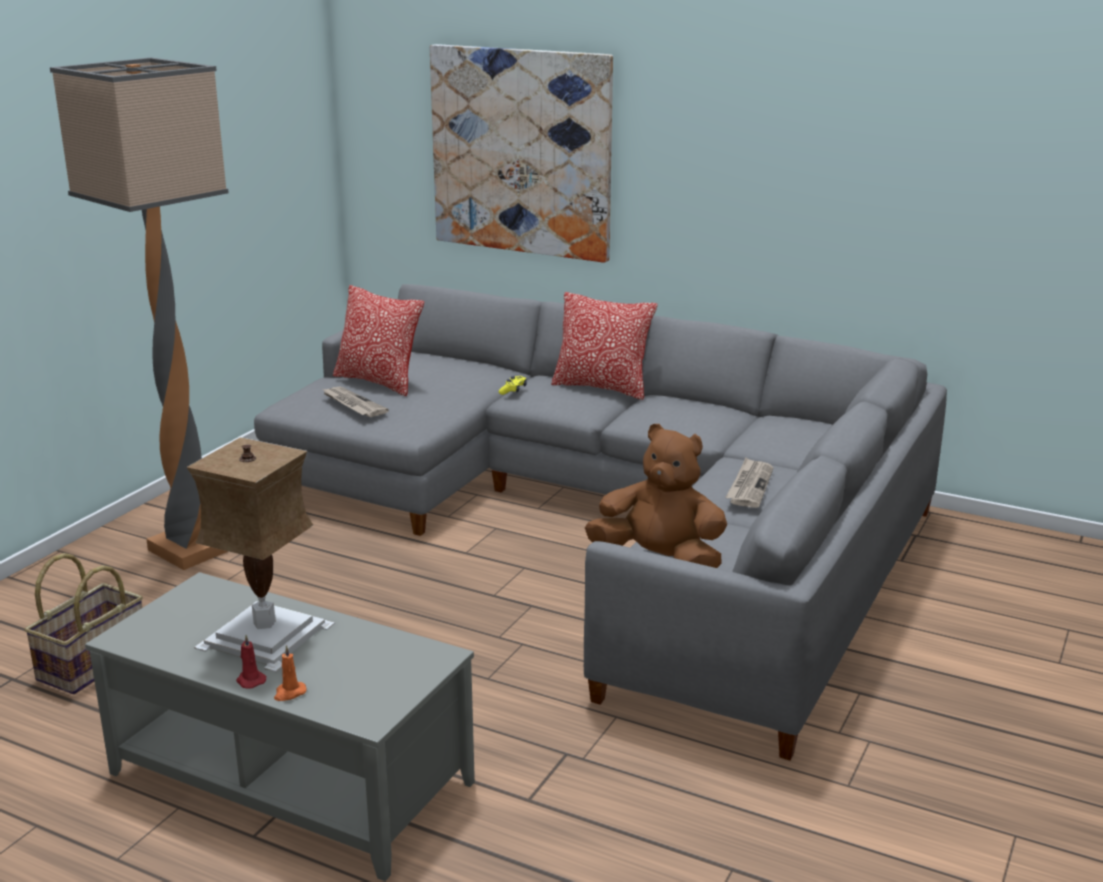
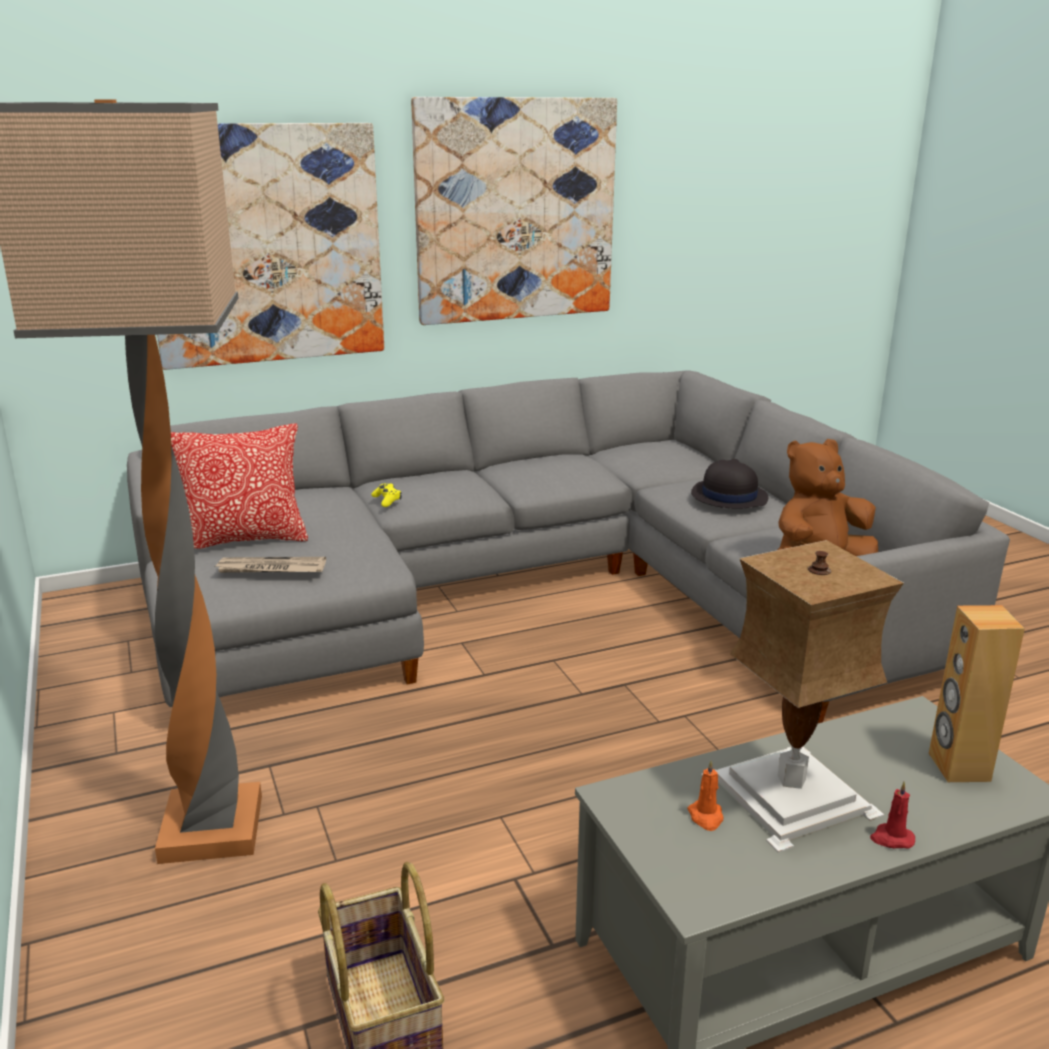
camera: 50 degrees left, 0 degrees up
orange candle [274,645,306,701] -> orange candle moved to [687,760,723,831]
pillow [551,292,657,400] -> none
newspaper [725,458,773,508] -> black hat [691,459,768,509]
none -> picture [411,97,617,325]
none -> brown speaker [929,605,1025,782]

